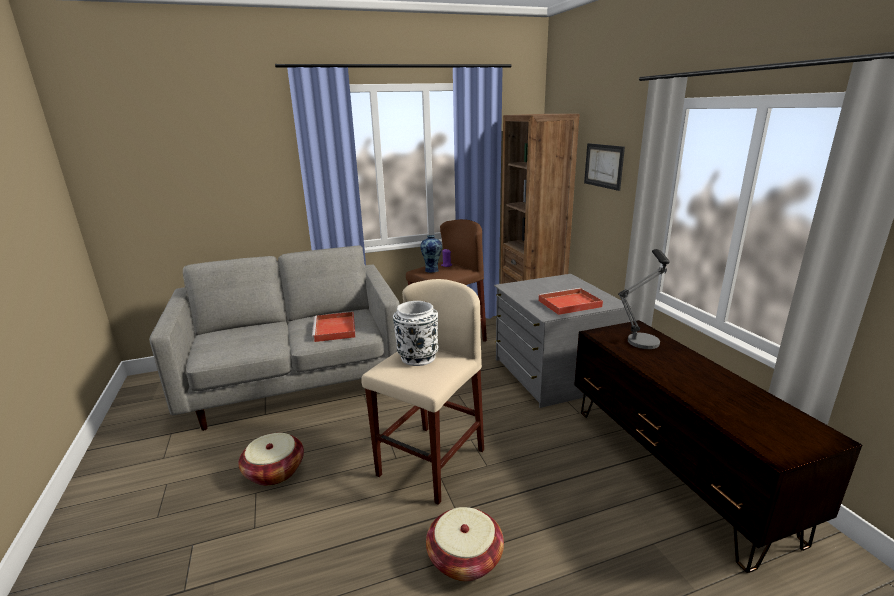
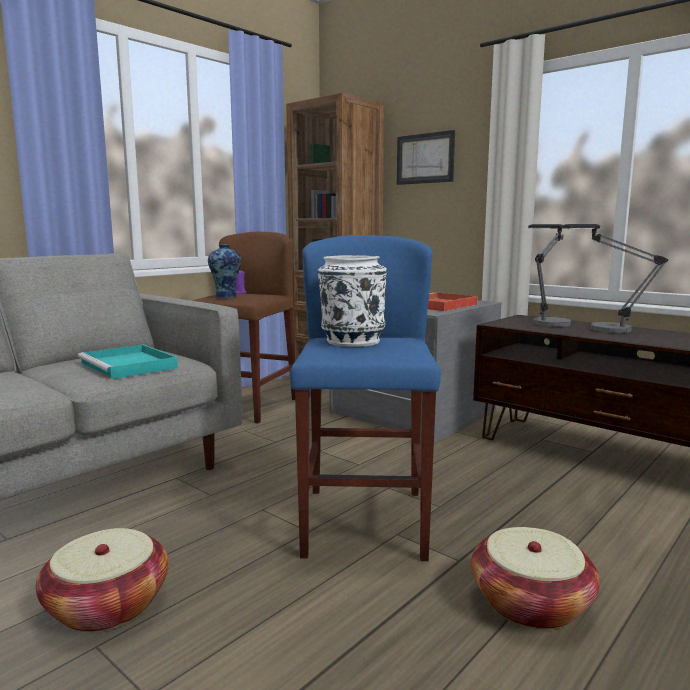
camera: 30 degrees left, 10 degrees down
red tray [312,312,356,342] -> turquoise tray [78,344,178,380]
beige stool [361,279,484,505] -> blue stool [290,235,441,561]
none -> table lamp [562,224,668,333]

